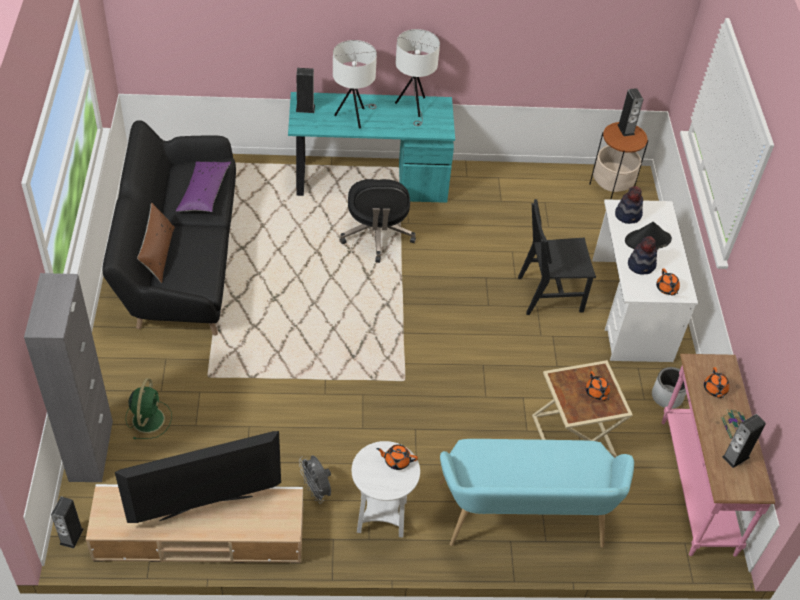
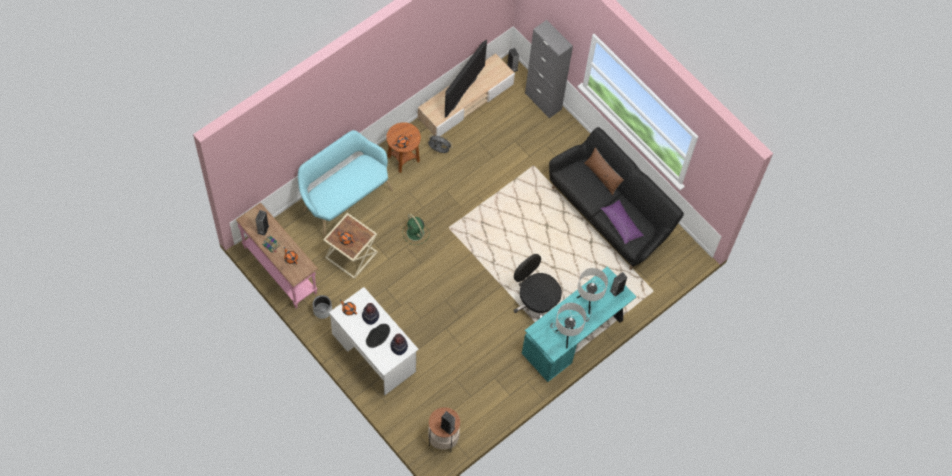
camera: 140 degrees right, 15 degrees up
green fan [126,378,172,439] -> green fan moved to [402,214,428,245]
white side table [352,441,420,538] -> brown side table [386,122,421,173]
black chair [518,199,596,315] -> none

